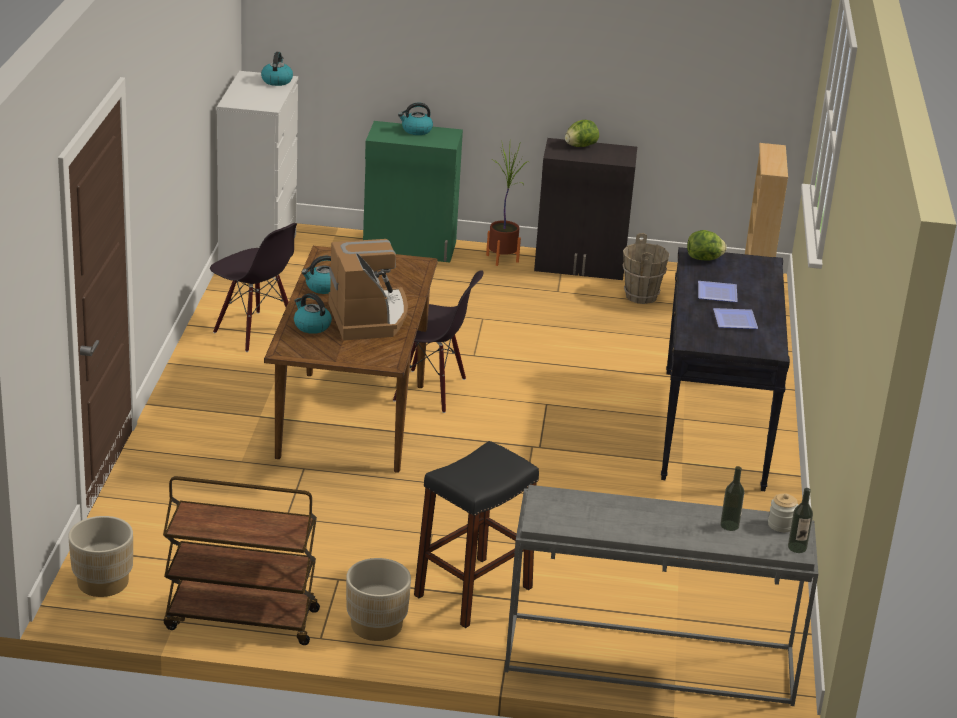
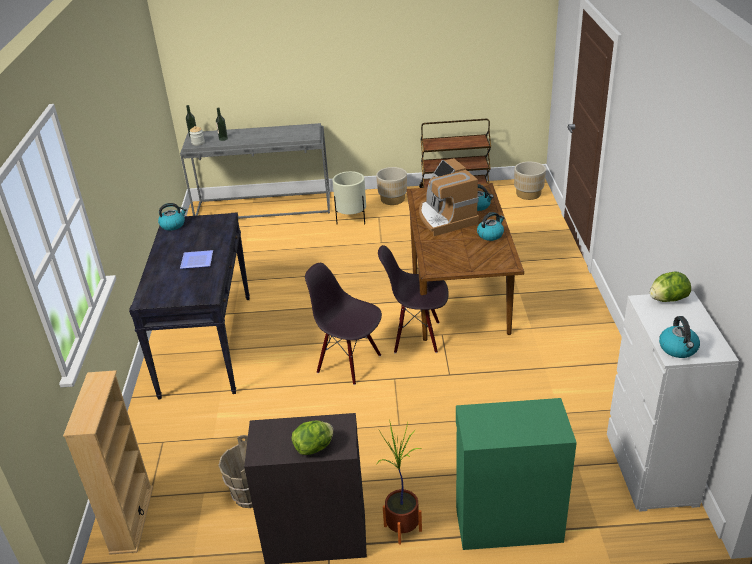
camera: 175 degrees right, 5 degrees up
black chair [210,223,297,352] -> black chair moved to [305,263,382,385]
kettle [398,102,433,135] -> kettle moved to [158,203,187,230]
black stool [414,441,539,628] -> beige planter [333,171,366,224]
lettuce [687,230,727,260] -> lettuce moved to [650,271,691,302]
plate [713,308,758,329] -> none

